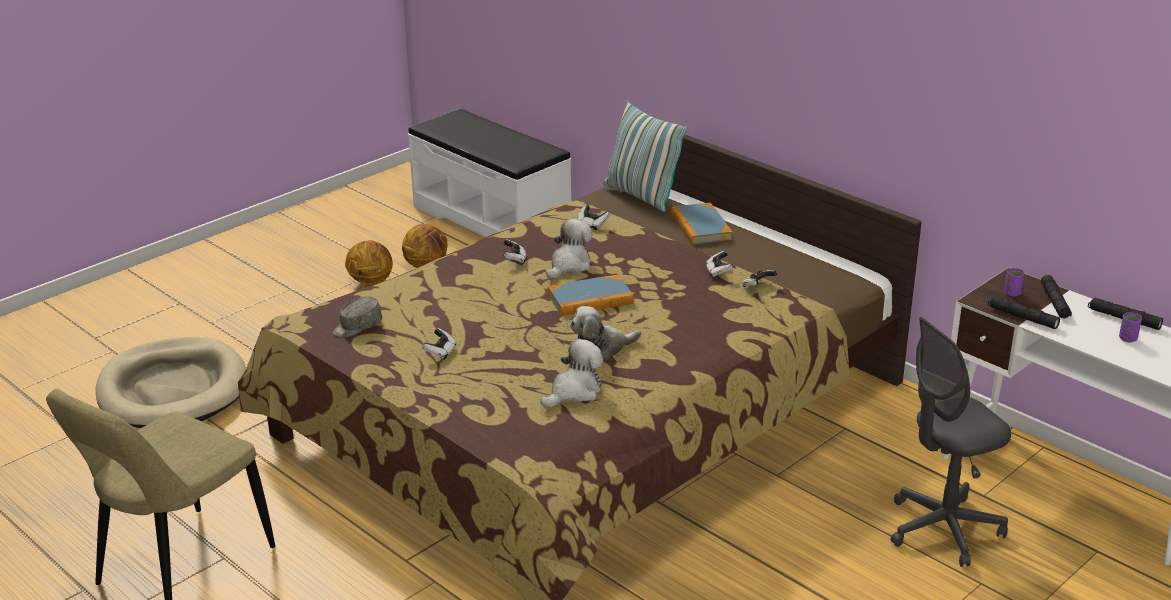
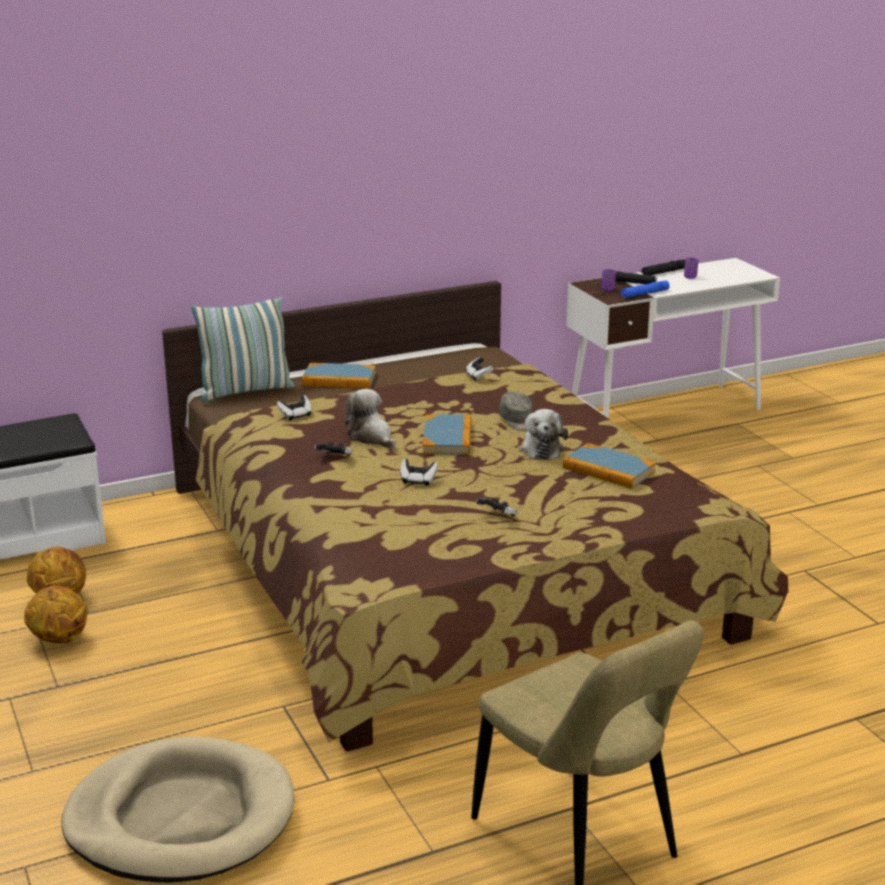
camera: 70 degrees left, 5 degrees down
grey cap [333,296,382,337] -> grey cap moved to [499,392,532,431]
plush toy [540,339,603,408] -> book [563,443,656,489]
game controller [706,251,733,278] -> game controller moved to [400,459,438,486]
grey office chair [891,317,1011,567] -> none
black flashlight [988,296,1060,329] -> blue flashlight [620,280,670,298]

